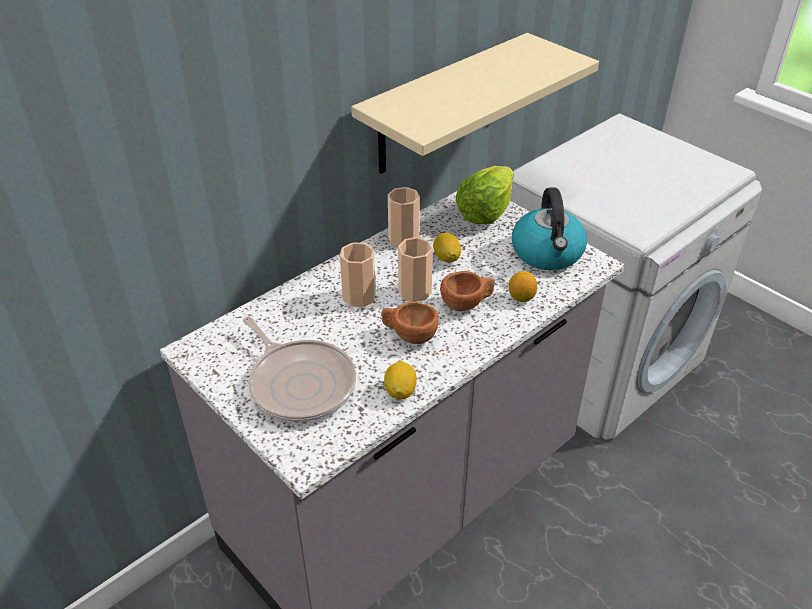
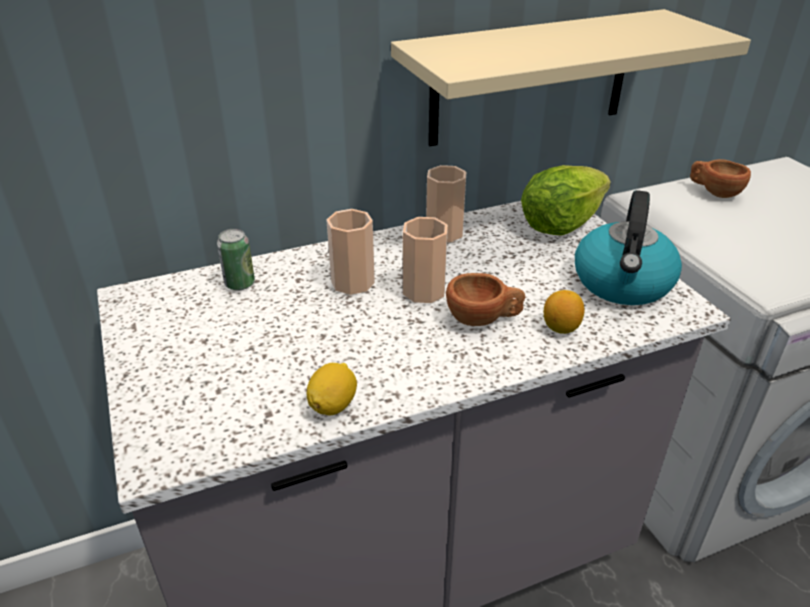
camera: 20 degrees right, 5 degrees down
frying pan [243,317,356,422] -> none
brown cup [381,302,439,344] -> brown cup moved to [690,159,751,198]
lemon [433,233,461,263] -> none
none -> can [217,229,255,291]

